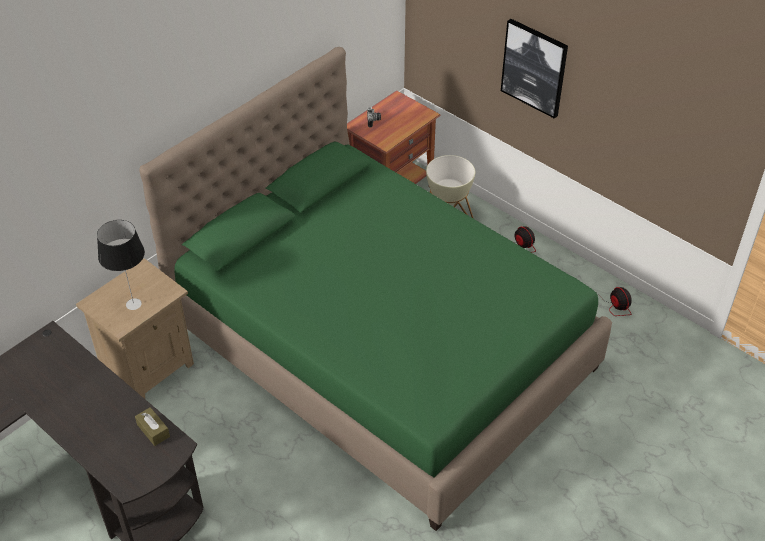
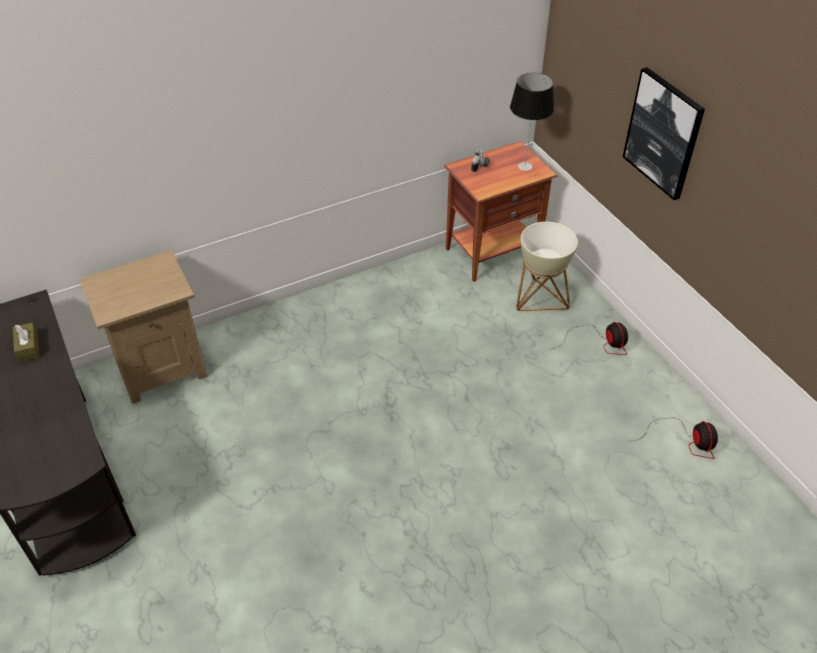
camera: 20 degrees right, 0 degrees up
table lamp [97,220,145,310] -> table lamp moved to [510,73,554,171]
brown tissue box [135,407,170,446] -> brown tissue box moved to [13,323,39,362]
green bed [139,47,612,531] -> none

